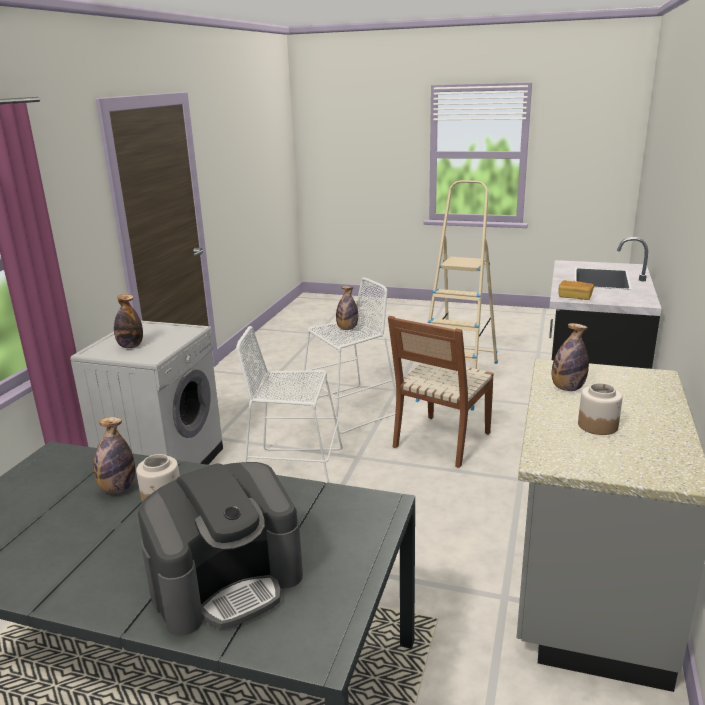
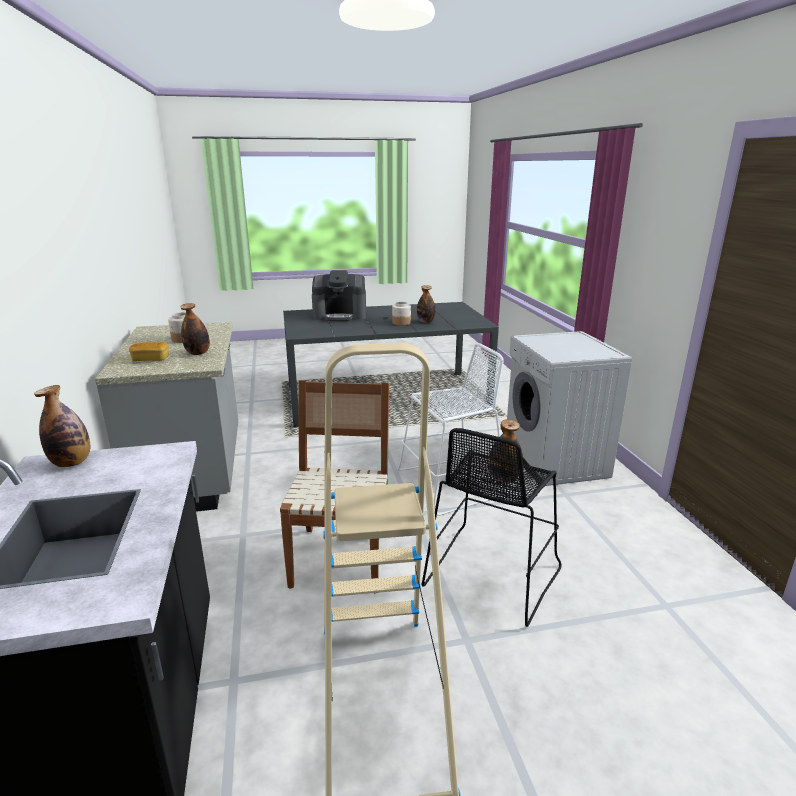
camera: 150 degrees right, 0 degrees up
bottle [114,294,143,348] -> bottle moved to [34,385,90,467]
coffee machine [138,462,303,636] -> coffee machine turned 120 degrees counterclockwise [312,270,366,321]
white stool [300,277,396,434] -> black stool [422,428,561,627]
bread [558,280,594,300] -> bread moved to [129,342,169,361]

